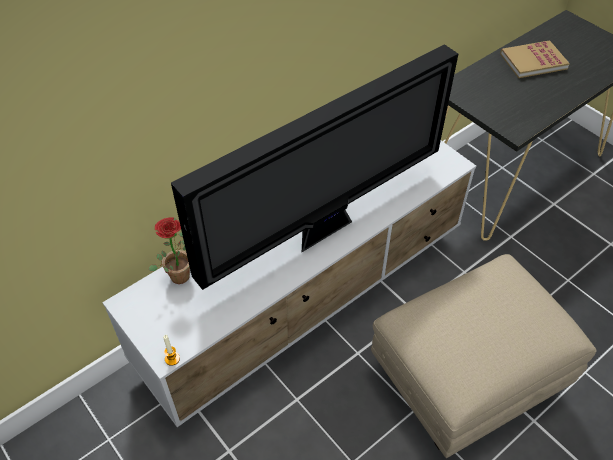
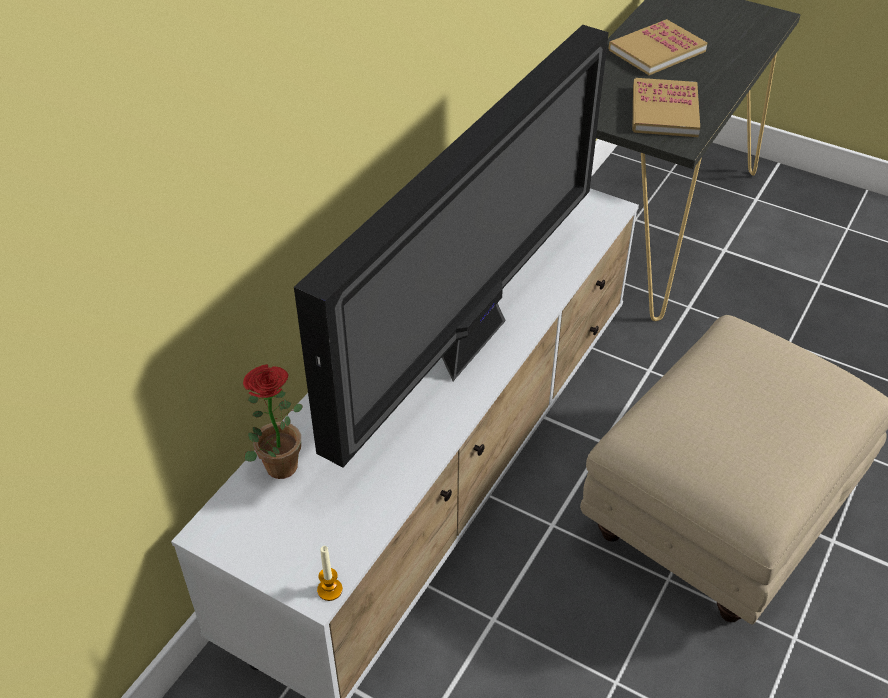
camera: 20 degrees left, 5 degrees down
none -> book [632,78,700,137]

